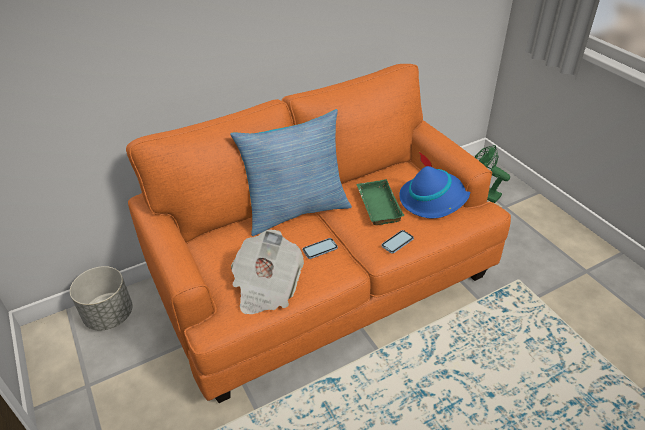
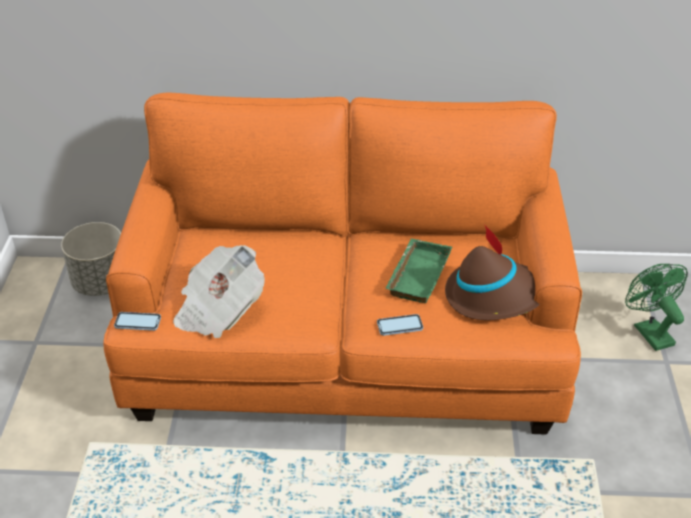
camera: 30 degrees right, 0 degrees up
pillow [230,109,352,236] -> none
phone [303,238,338,259] -> phone moved to [114,312,161,331]
blue hat [399,152,470,218] -> brown hat [445,224,540,320]

